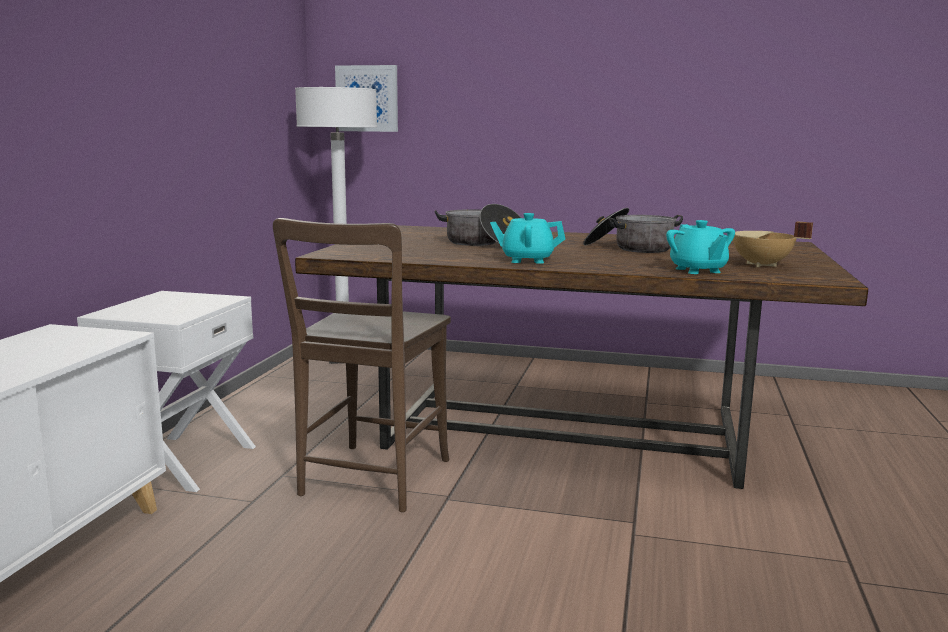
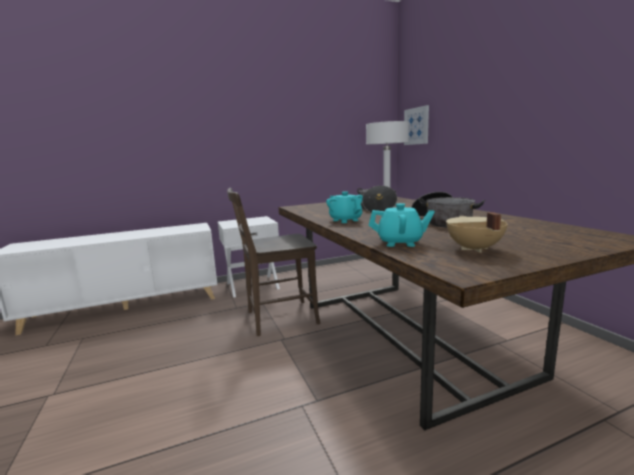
camera: 55 degrees right, 0 degrees up
turquoise teapot [666,220,735,274] -> turquoise teapot turned 120 degrees counterclockwise [369,203,435,247]

